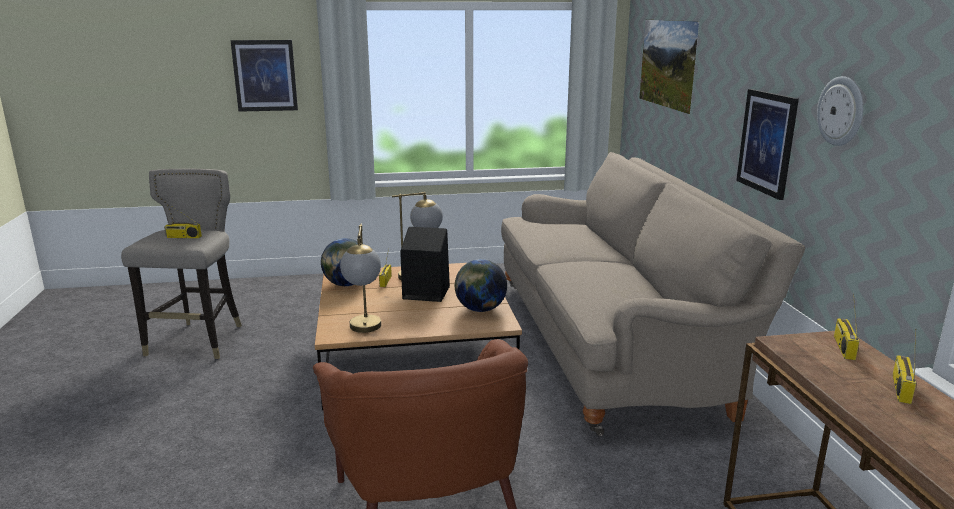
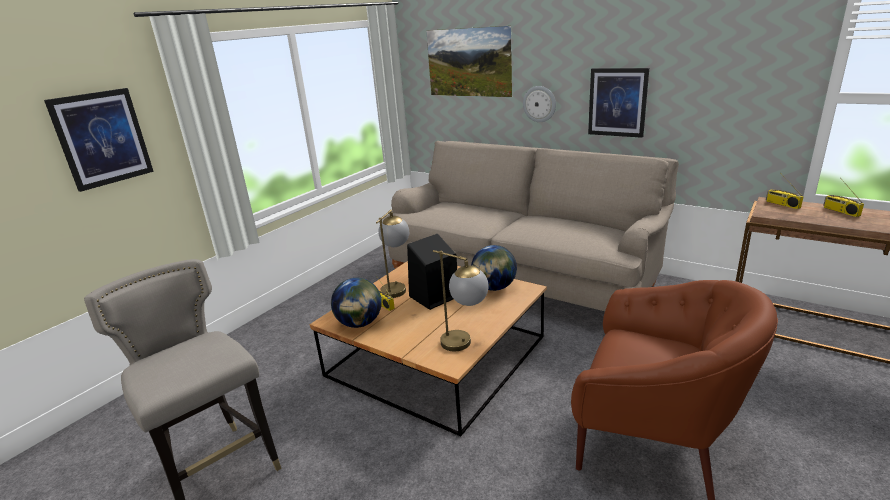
camera: 45 degrees left, 5 degrees up
radio [164,205,202,238] -> none
wall clock [817,76,863,146] -> wall clock moved to [523,86,556,122]

